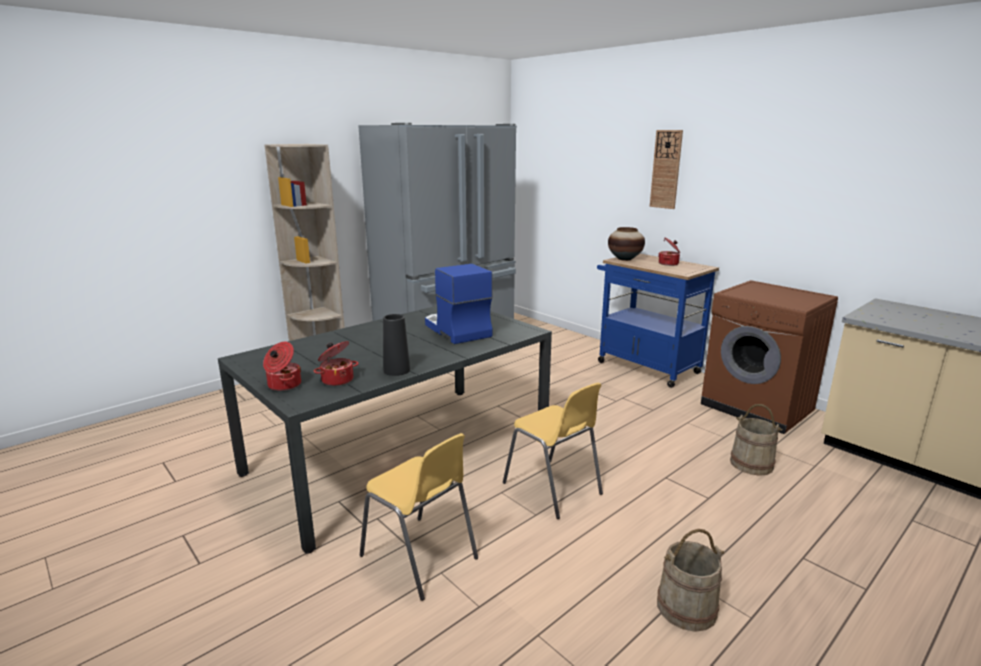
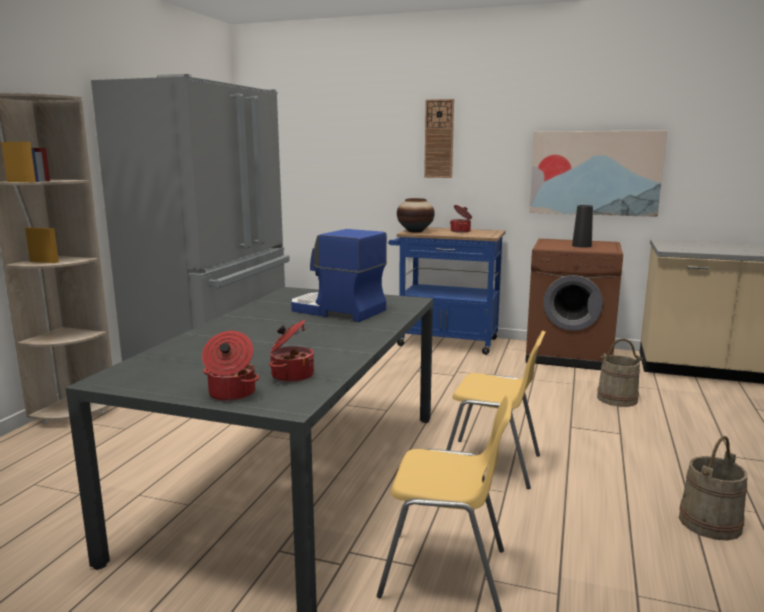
camera: 30 degrees left, 5 degrees down
black vase [383,314,410,376] -> black vase moved to [572,205,593,248]
none -> picture [529,130,667,217]

